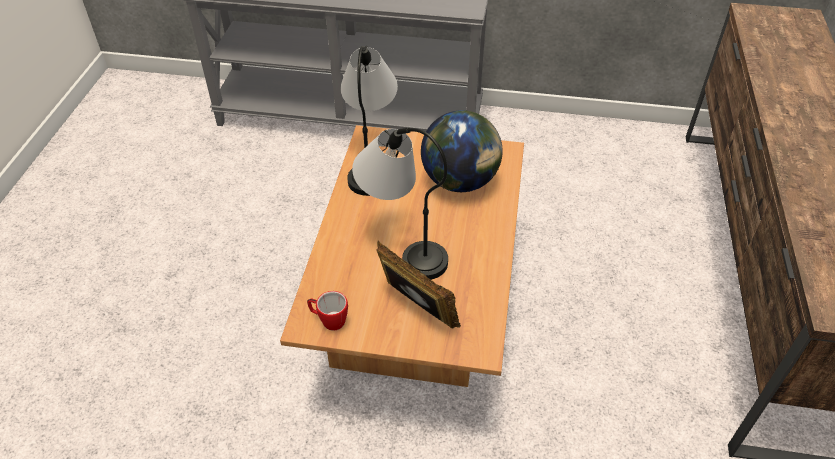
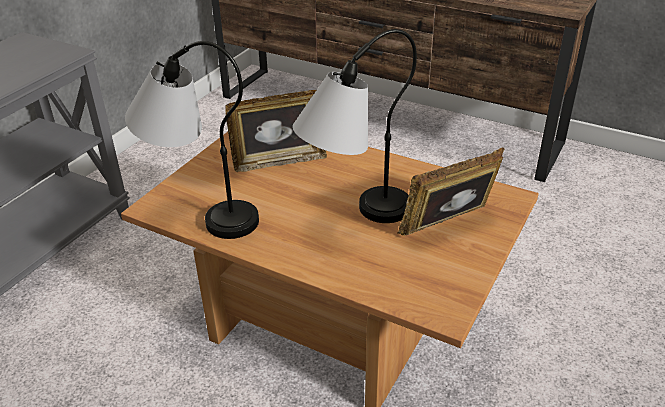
camera: 70 degrees left, 10 degrees down
mug [307,291,348,331] -> none
globe [421,110,503,192] -> picture frame [225,90,327,172]

